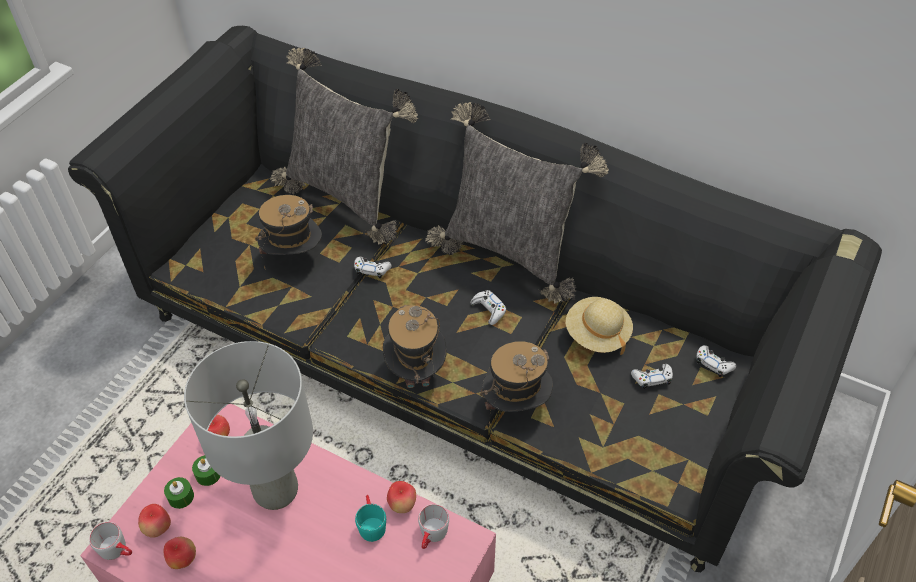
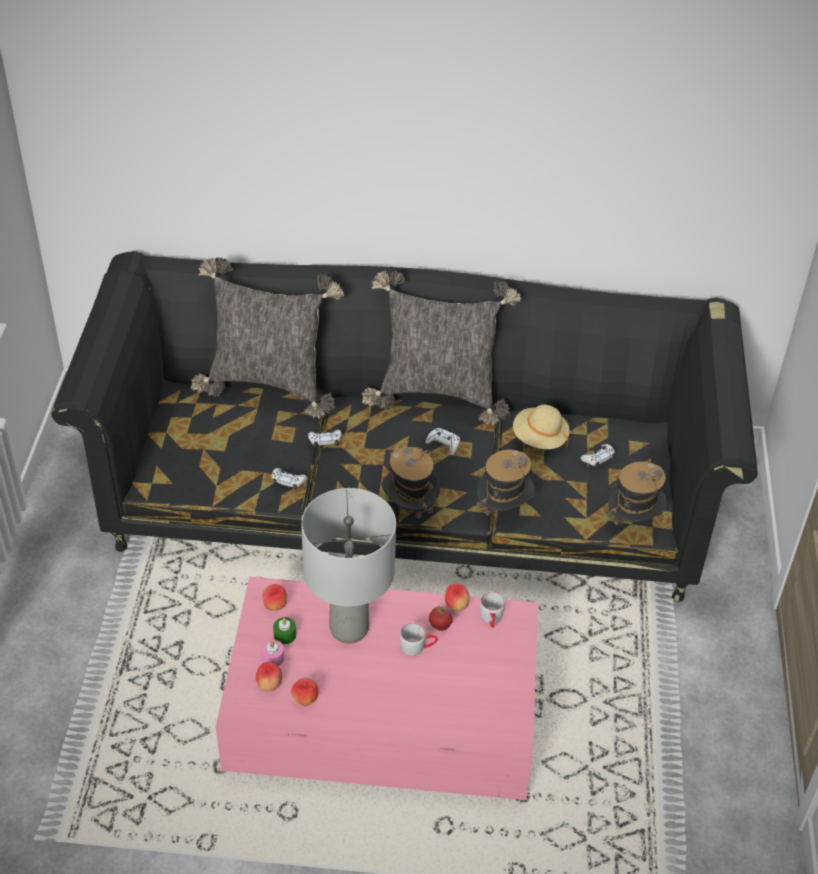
camera: 25 degrees left, 5 degrees down
grey mug [89,522,132,560] -> grey mug moved to [400,623,438,656]
green candle [164,477,194,509] -> pink candle [261,640,284,666]
hat [255,195,322,269] -> hat moved to [606,461,667,540]
turquoise mug [355,495,386,542] -> apple [429,606,453,631]
white game controller [696,345,736,377] -> white game controller moved to [272,468,307,490]

